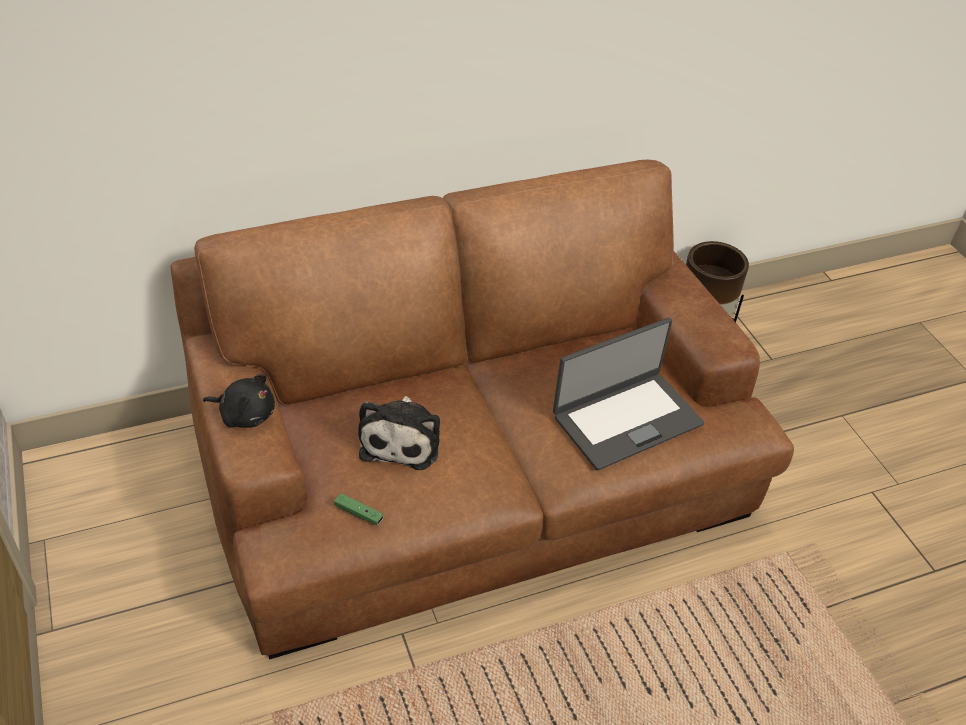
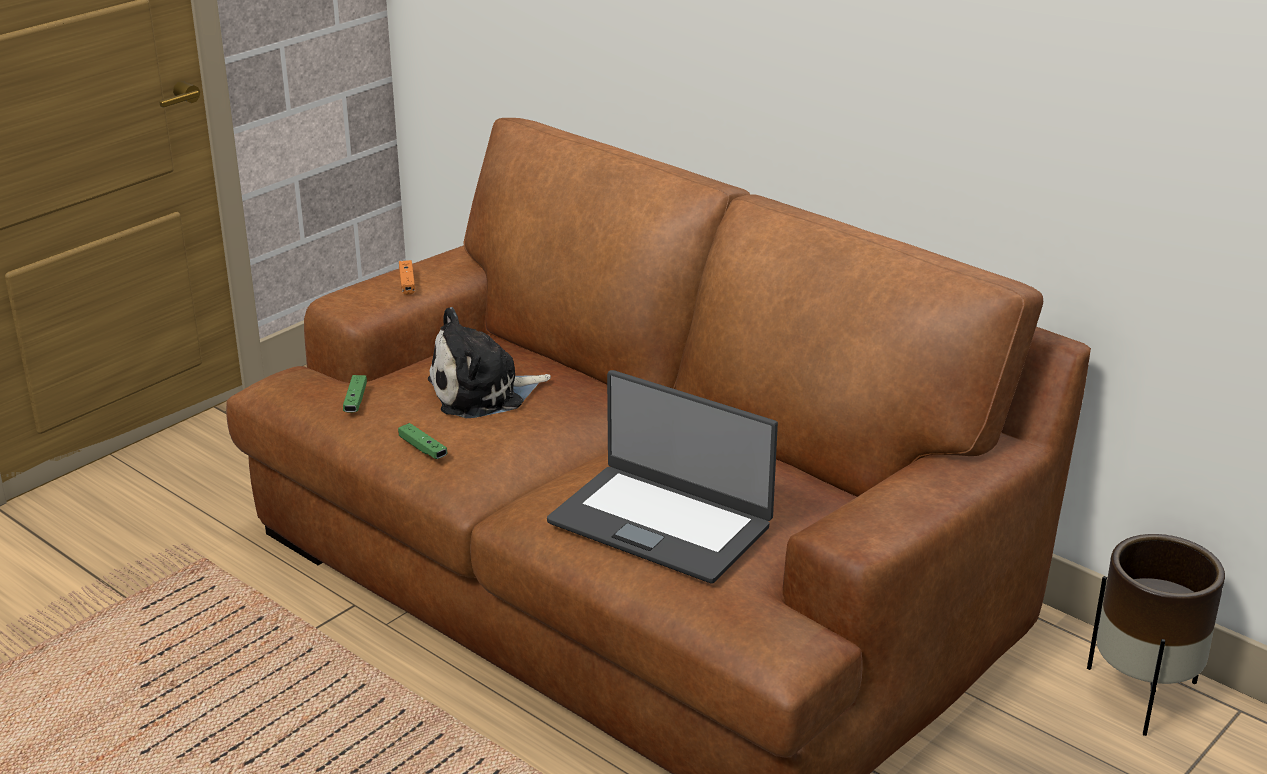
camera: 65 degrees right, 15 degrees down
black plush toy [203,374,275,428] -> orange game controller [399,260,415,295]
none -> green game controller [398,423,447,459]

